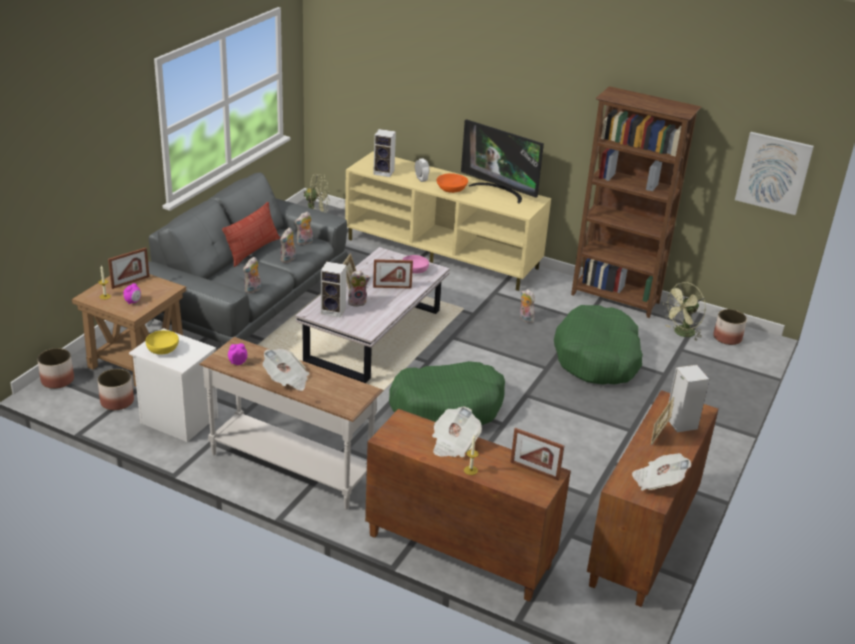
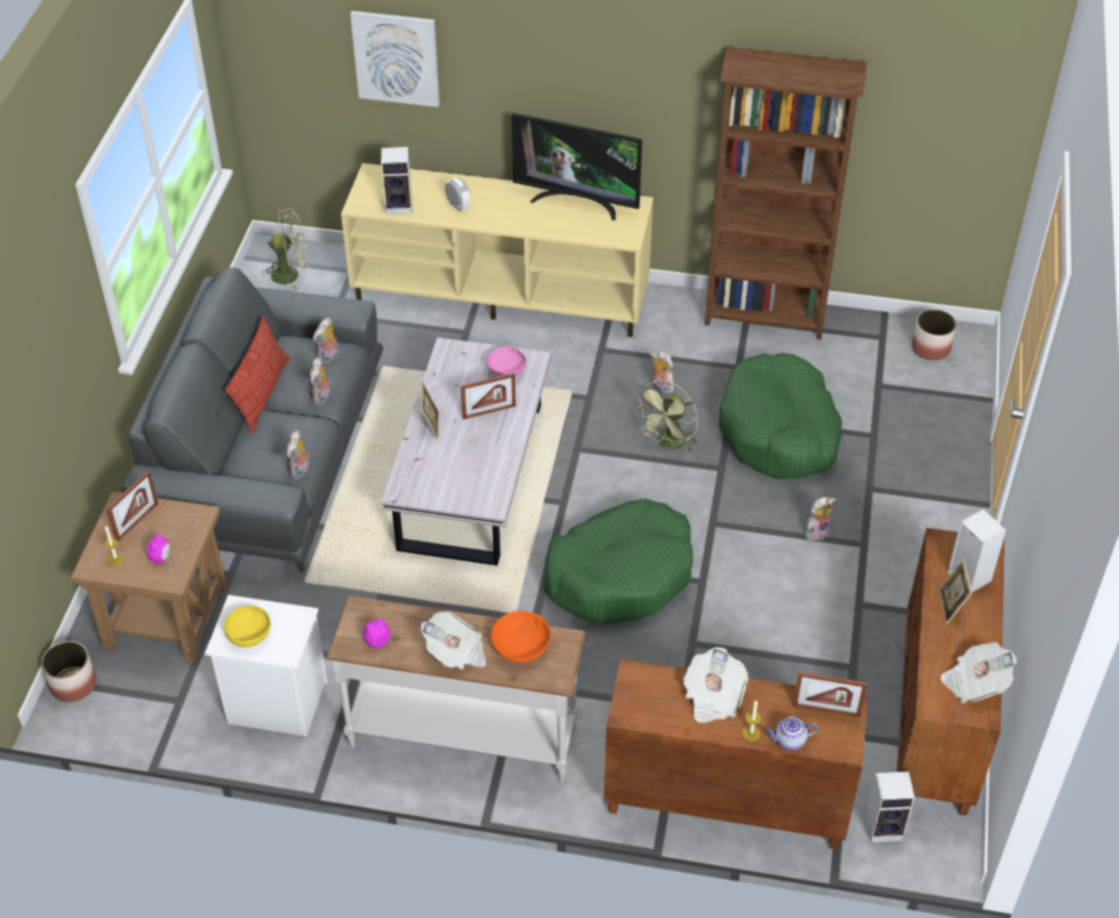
camera: 15 degrees left, 15 degrees up
planter [98,369,134,410] -> none
speaker [321,262,347,317] -> speaker moved to [865,771,915,842]
plush toy [348,271,370,307] -> plush toy moved to [805,497,836,541]
orange bowl [436,173,468,193] -> orange bowl moved to [491,611,551,663]
green fan [663,282,706,341] -> green fan moved to [634,380,698,452]
picture [735,132,814,215] -> picture moved to [350,11,440,107]
none -> teapot [766,717,818,750]

